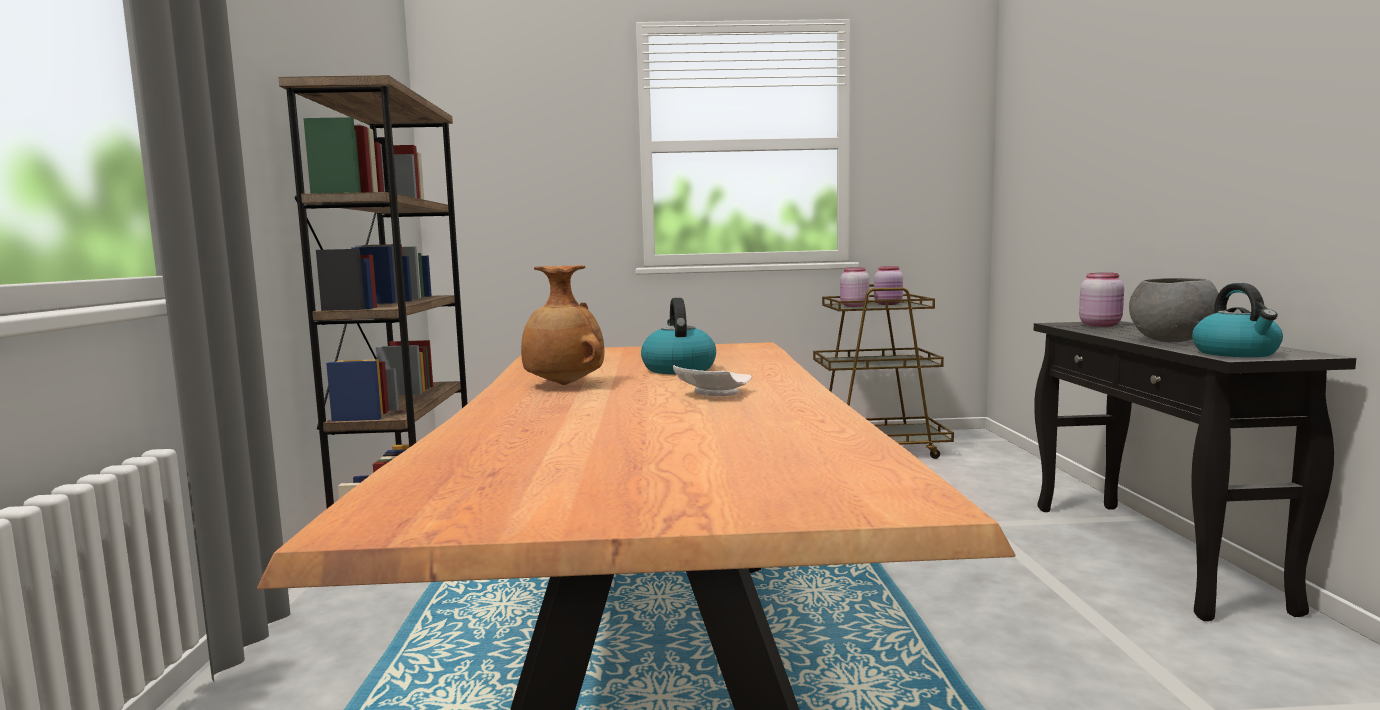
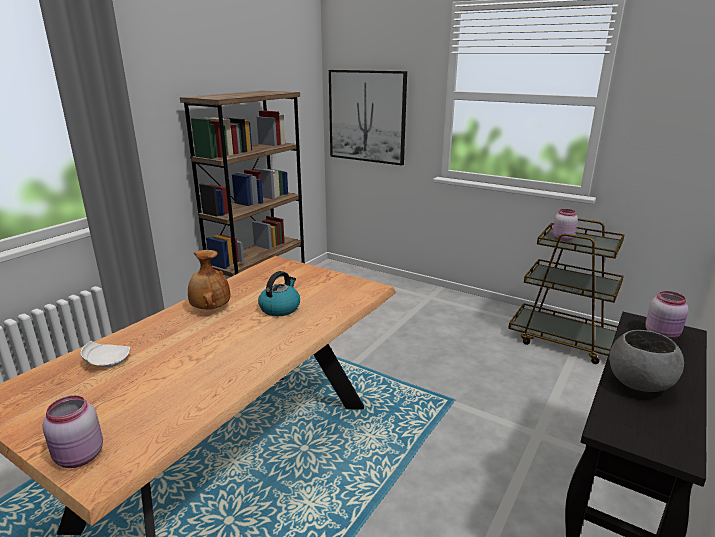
camera: 35 degrees right, 15 degrees up
white plate [673,365,751,396] -> white plate moved to [81,341,130,367]
pink jar [874,266,903,305] -> pink jar moved to [42,395,103,468]
kettle [1192,283,1283,357] -> none
none -> picture [329,70,407,165]

